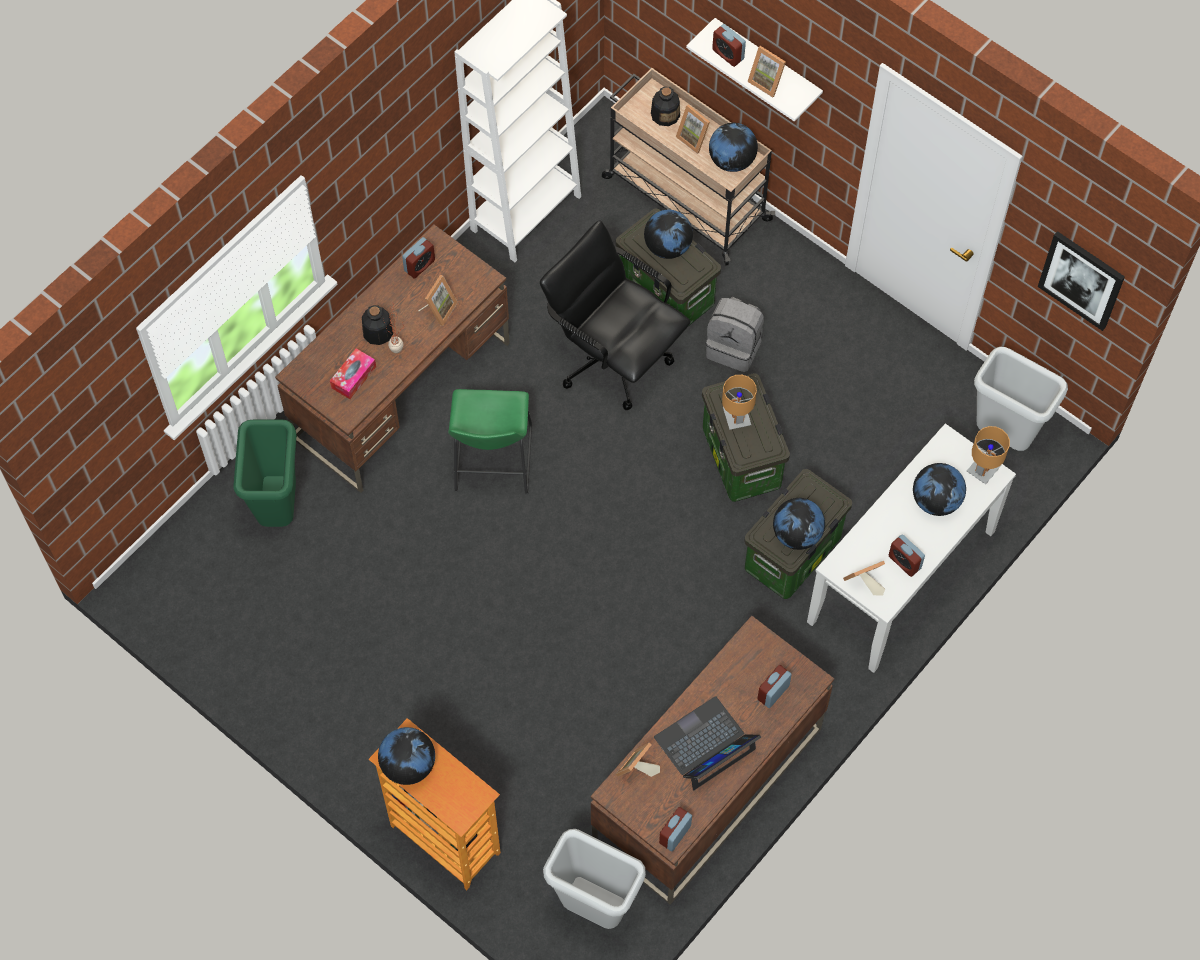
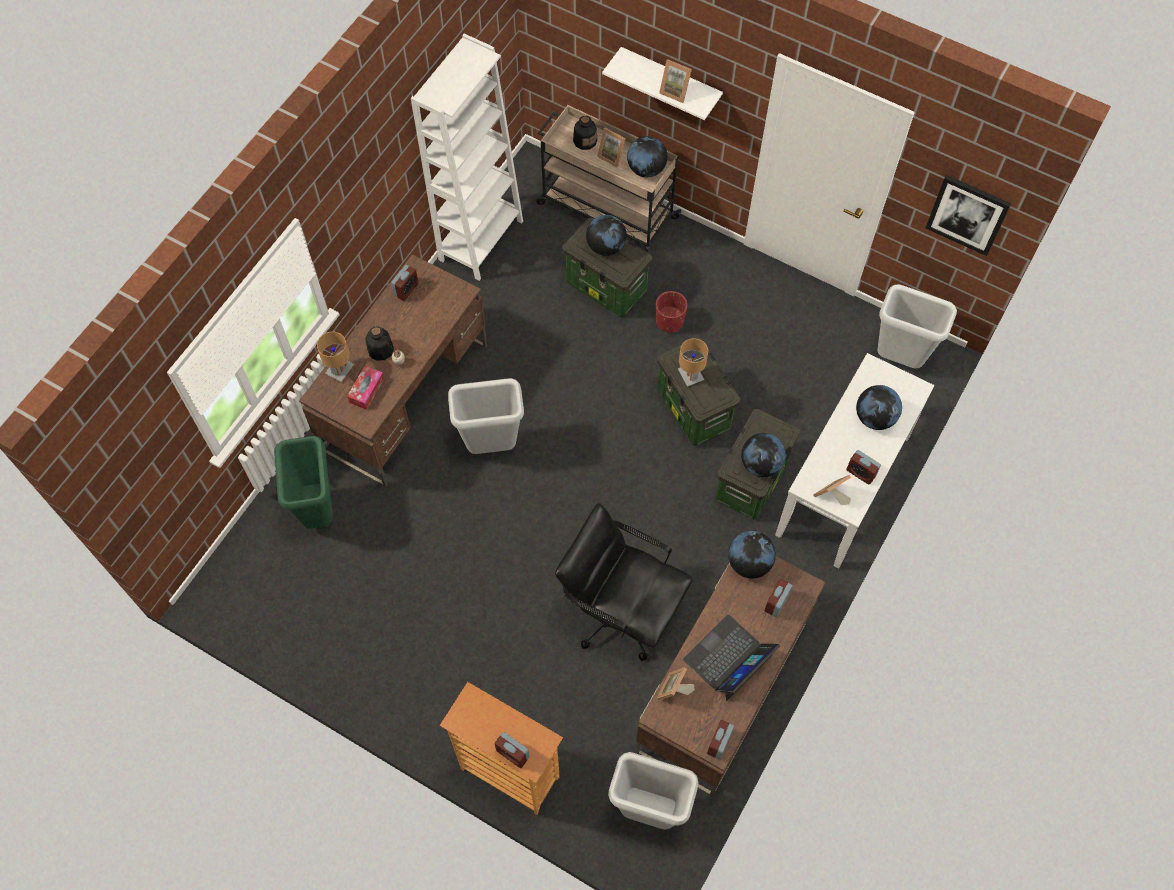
camera: 10 degrees left, 0 degrees up
globe [378,727,435,785] -> globe moved to [728,531,776,578]
picture frame [418,275,458,326] -> none
green stool [448,389,532,494] -> grey trash can [448,378,524,454]
black office chair [540,220,690,411] -> black office chair moved to [555,503,693,661]
grey backpack [706,297,764,372] -> red planter [656,291,687,333]
alarm clock [712,24,746,67] -> alarm clock moved to [494,732,530,768]
brown table lamp [967,426,1010,484] -> brown table lamp moved to [317,332,354,382]

